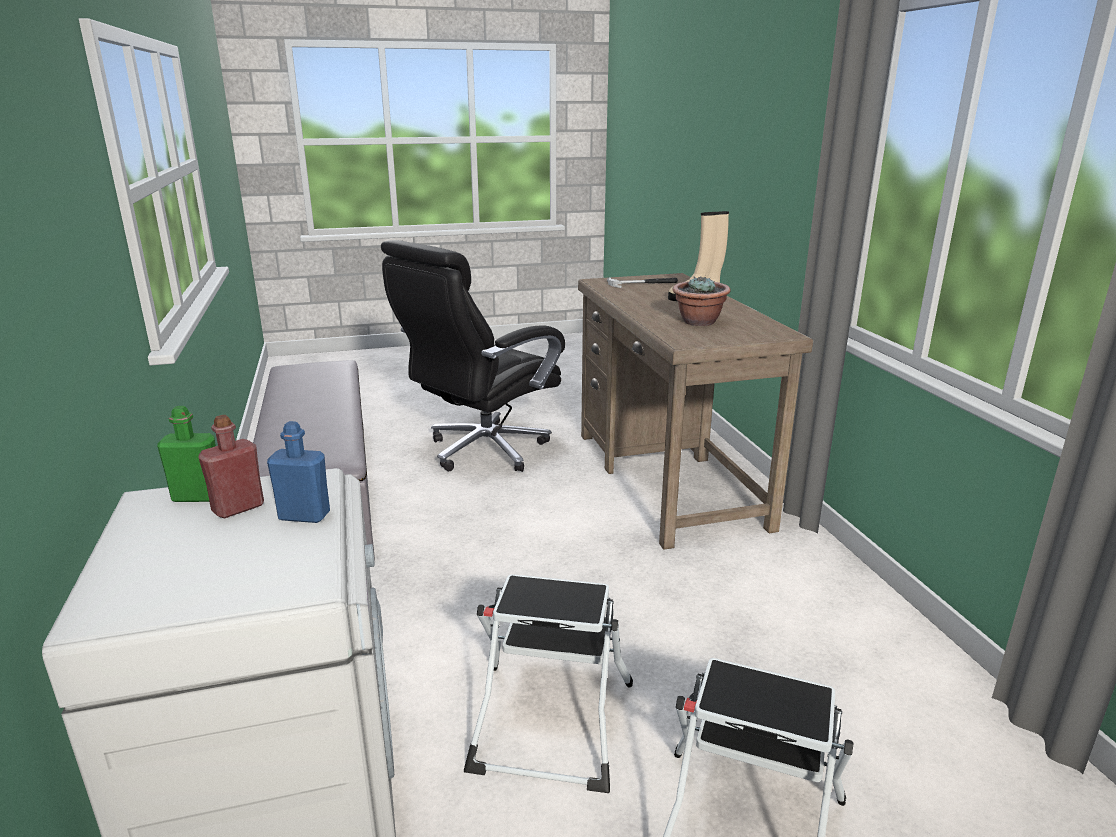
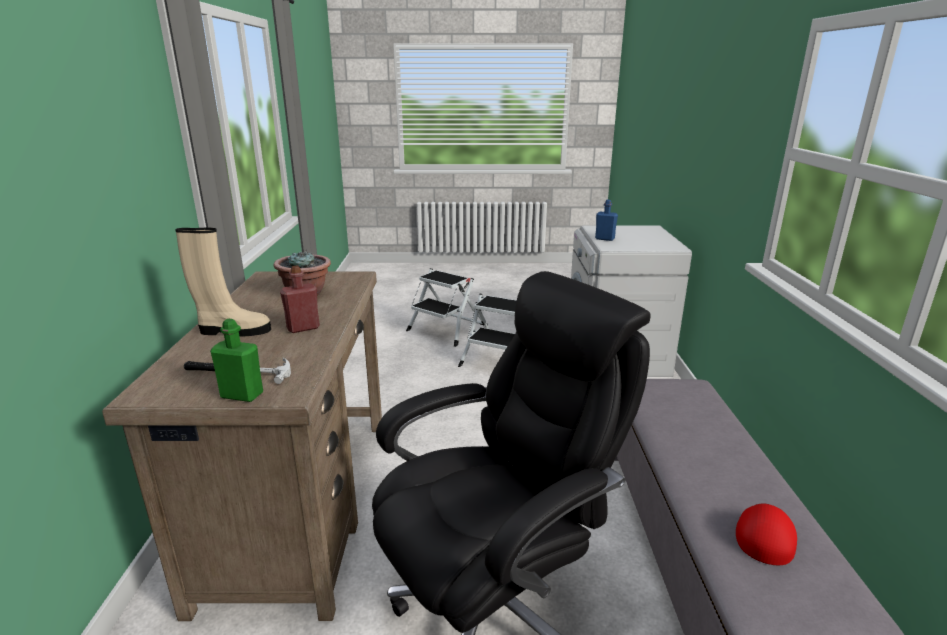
camera: 165 degrees left, 0 degrees up
green bottle [157,406,216,502] -> green bottle moved to [210,319,263,402]
red bottle [198,415,264,518] -> red bottle moved to [280,266,320,333]
none -> red cap [736,503,797,565]

